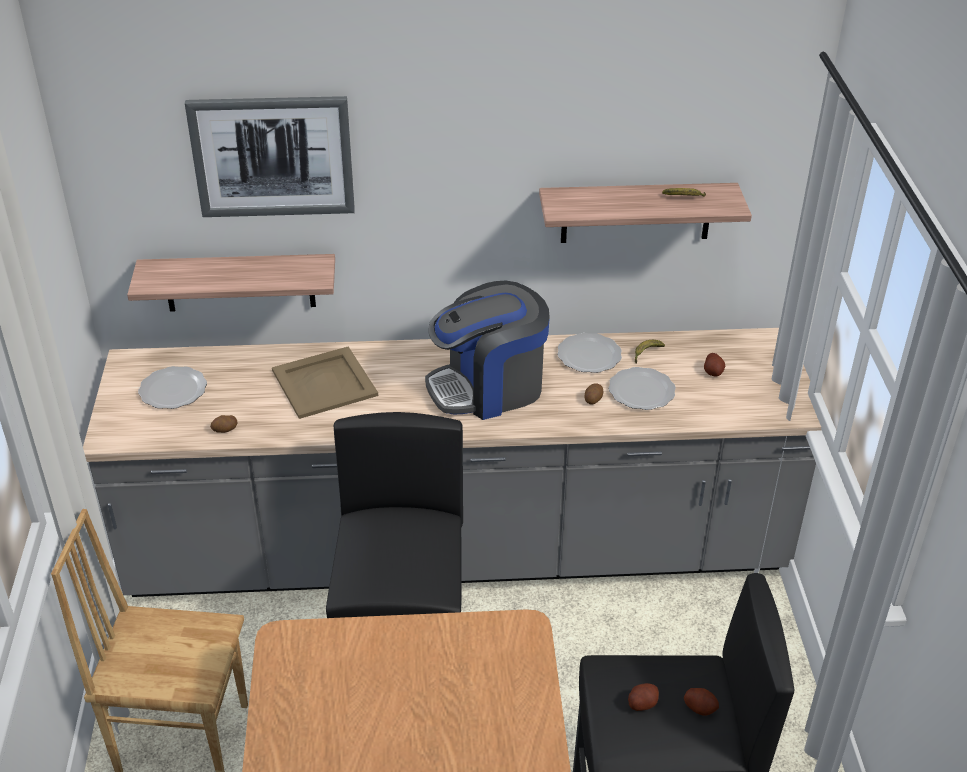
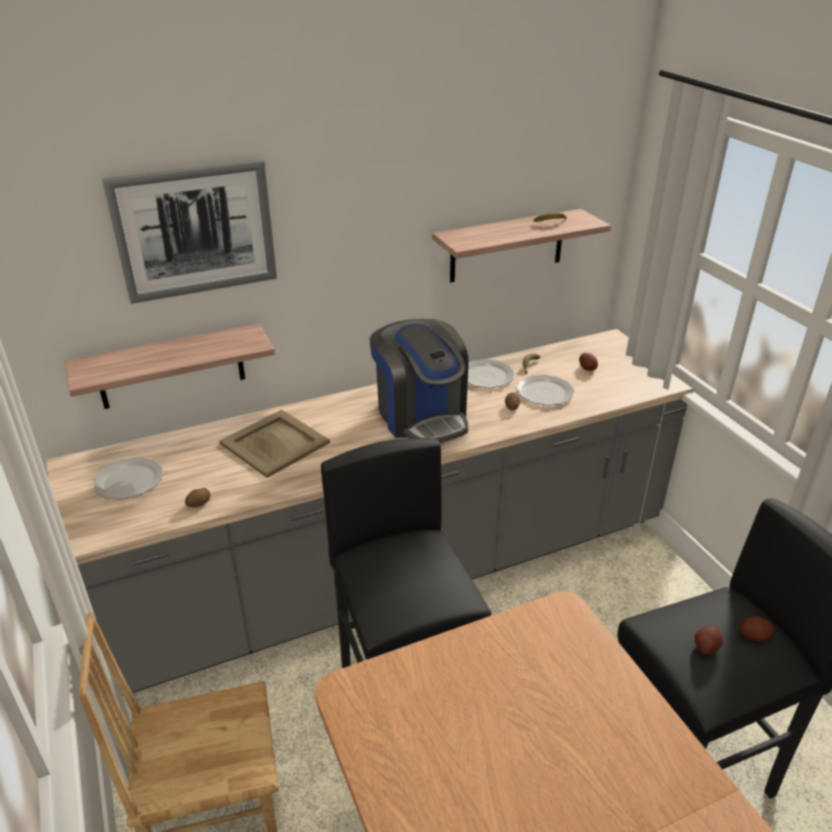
camera: 20 degrees left, 5 degrees down
coffee machine [425,281,550,420] -> coffee machine turned 75 degrees counterclockwise [370,319,469,443]

